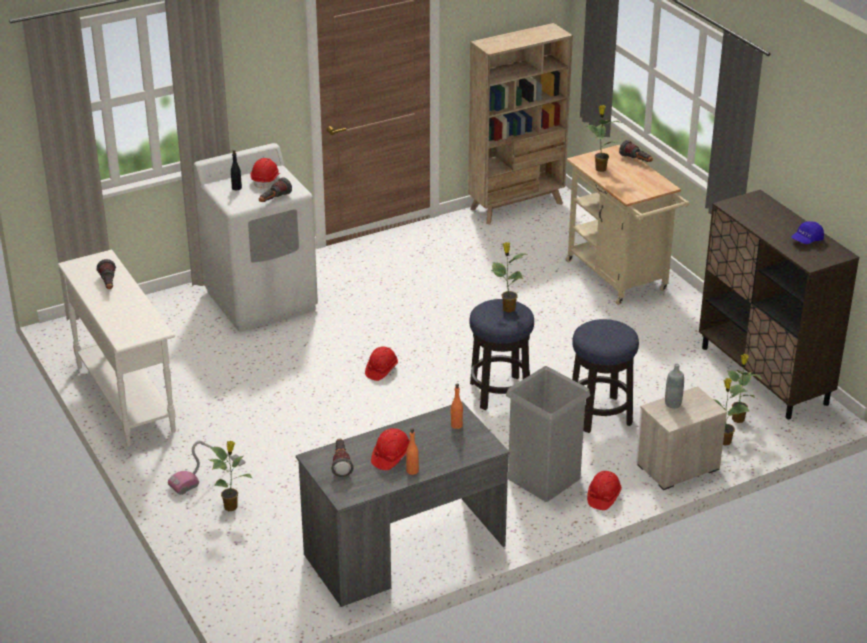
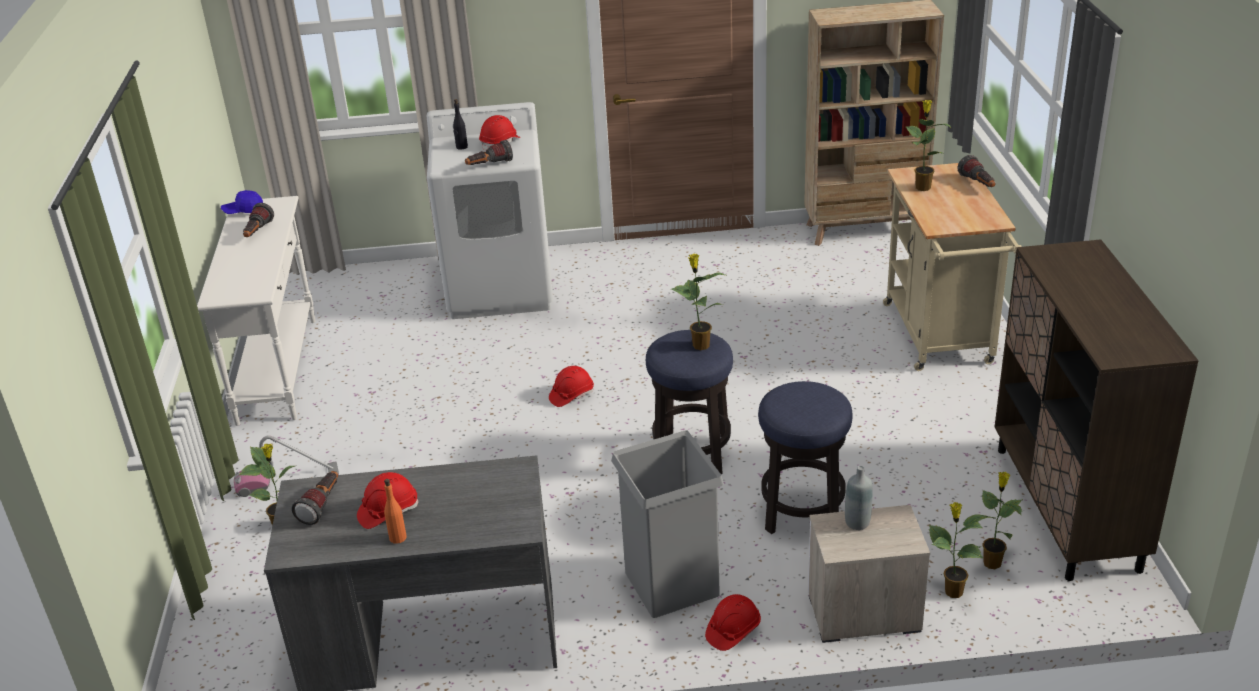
camera: 25 degrees right, 0 degrees up
orange bottle [451,383,463,429] -> none
blue cap [791,221,824,244] -> blue cap moved to [221,190,263,214]

